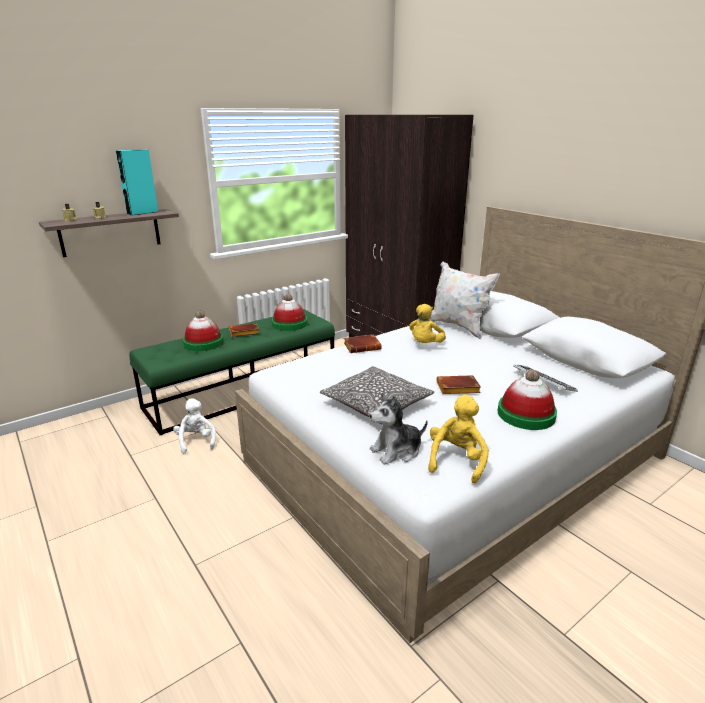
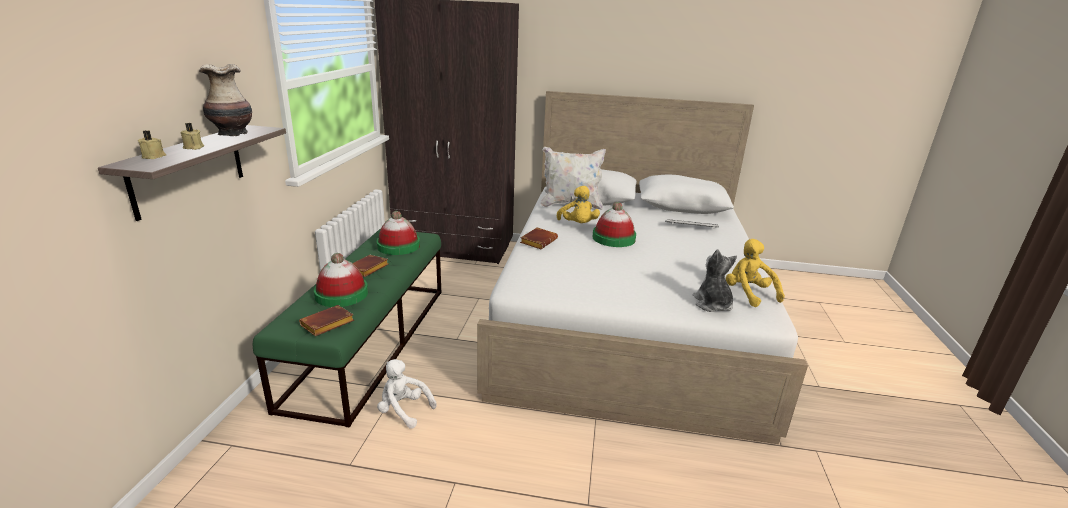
camera: 45 degrees left, 0 degrees up
turquoise speaker [116,149,158,216] -> vase [199,64,252,136]
pillow [320,366,434,424] -> none
plush toy [369,393,428,465] -> plush toy turned 150 degrees clockwise [692,249,737,312]
brown book [437,375,481,394] -> brown book moved to [299,305,354,336]
hat [498,370,557,430] -> hat moved to [592,202,636,247]

